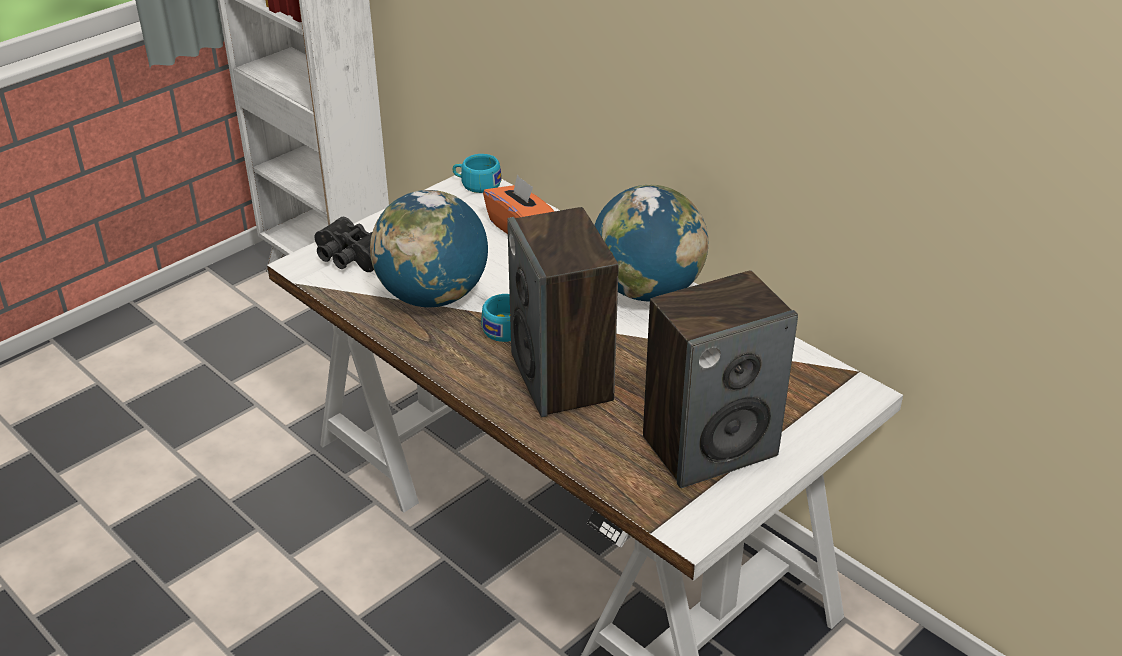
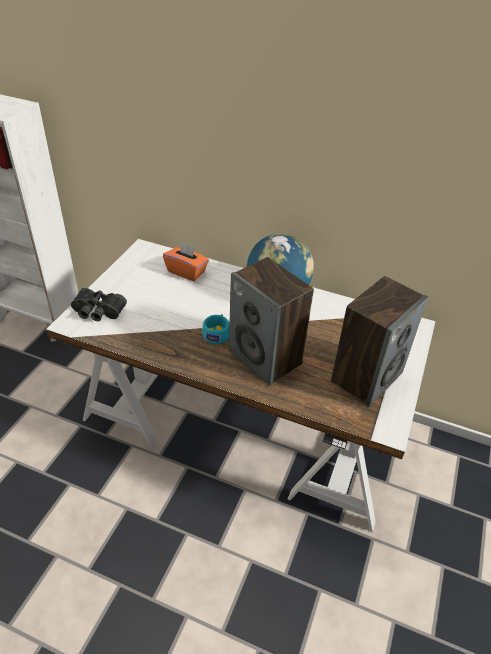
camera: 25 degrees left, 5 degrees up
globe [370,190,488,307] -> none
turquoise cup [453,154,502,193] -> none

